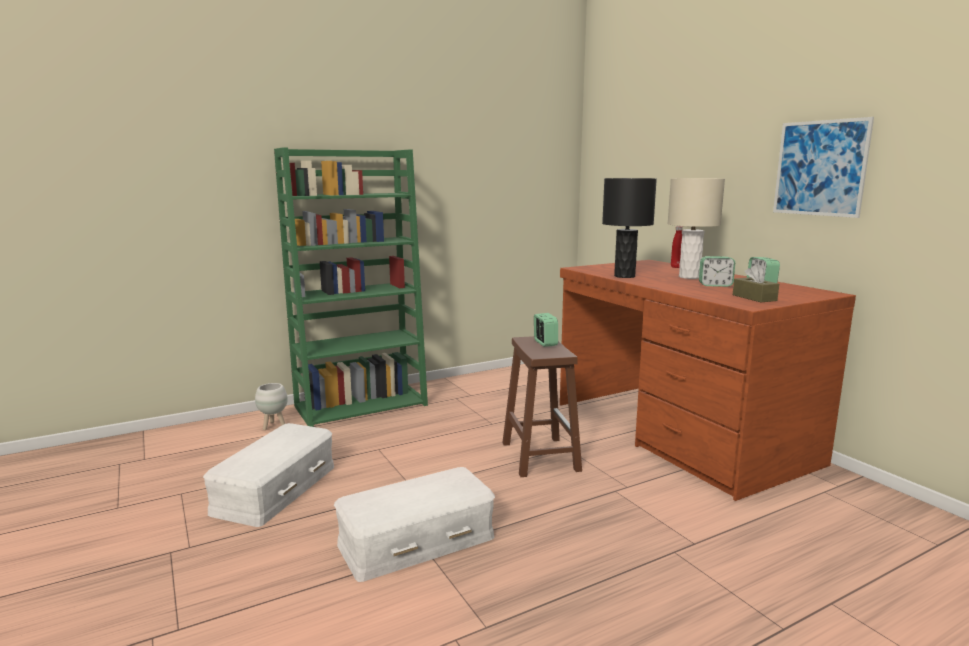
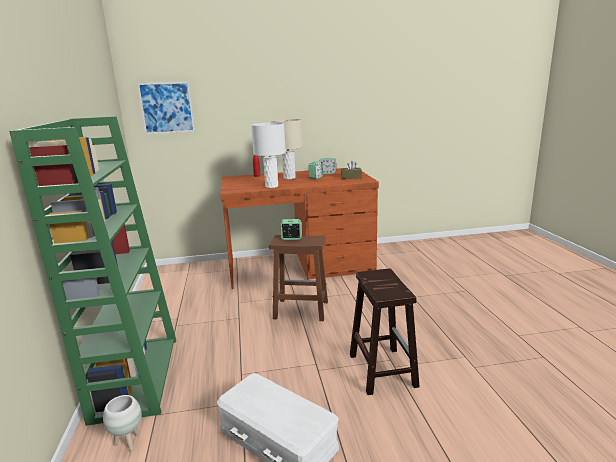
camera: 70 degrees left, 5 degrees up
white storage box [334,467,495,582] -> brown stool [350,268,420,395]
black table lamp [602,178,657,278] -> white table lamp [251,122,286,188]
picture [773,117,874,218] -> picture moved to [137,81,195,134]

